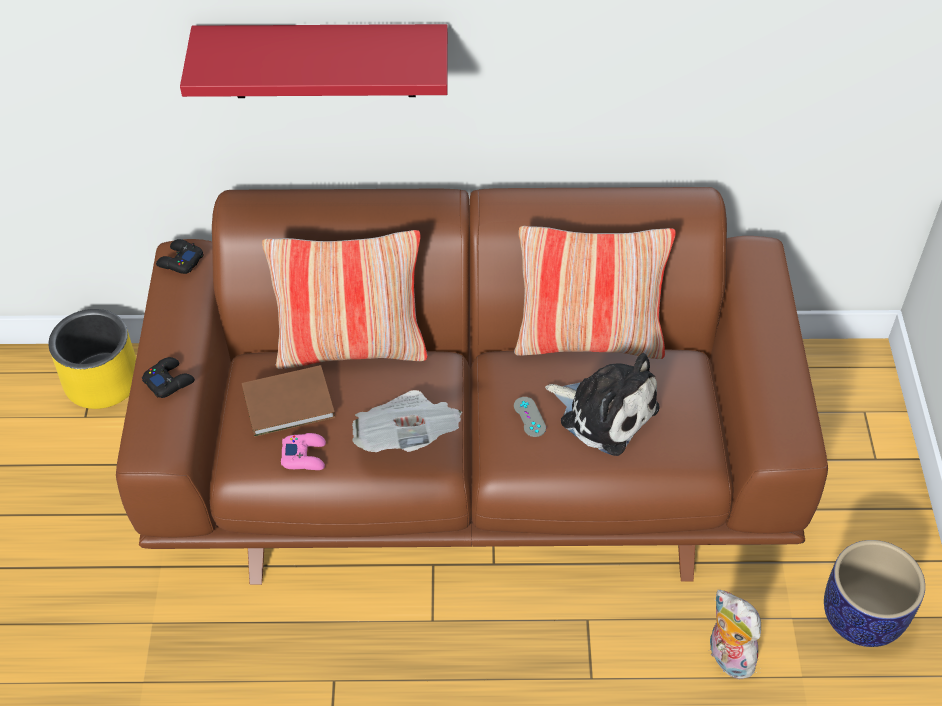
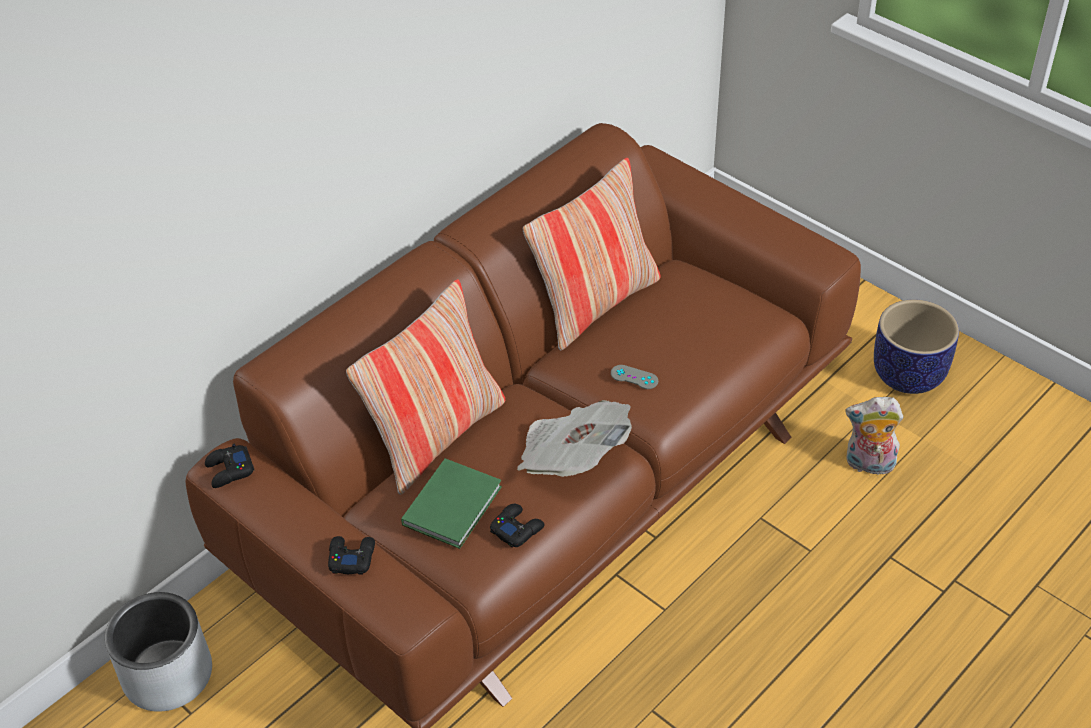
camera: 45 degrees left, 5 degrees down
yellow planter [48,309,136,409] -> grey planter [105,592,212,712]
red shelf [180,24,448,98] -> none
brown book [242,365,335,437] -> green book [401,458,502,549]
pink game controller [281,433,326,470] -> black game controller [490,504,545,547]
plush toy [545,353,660,456] -> none

